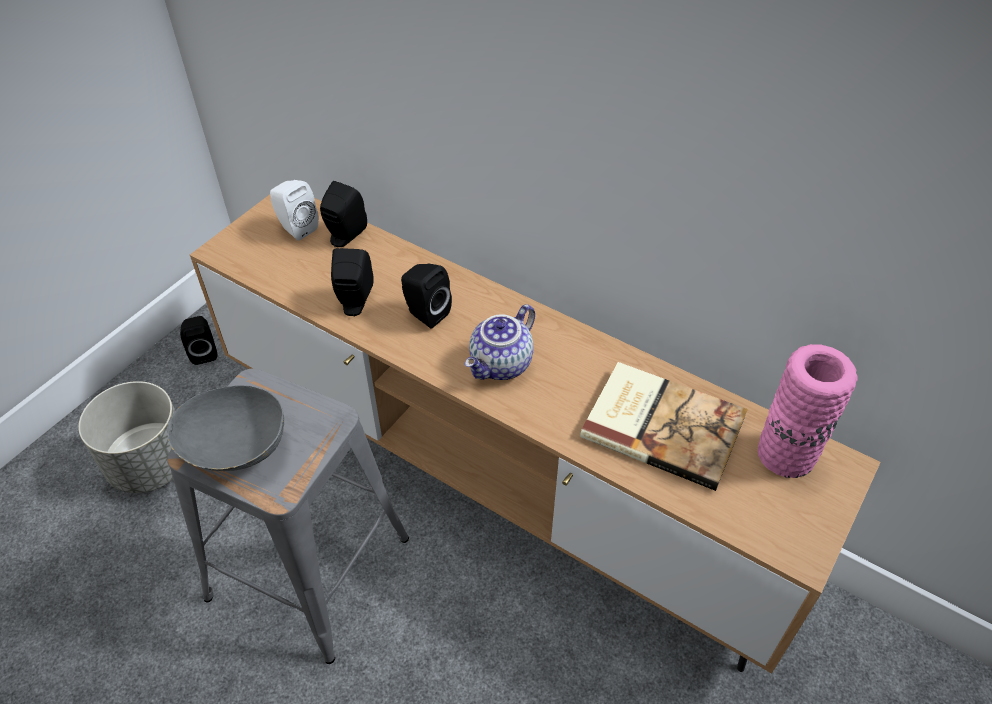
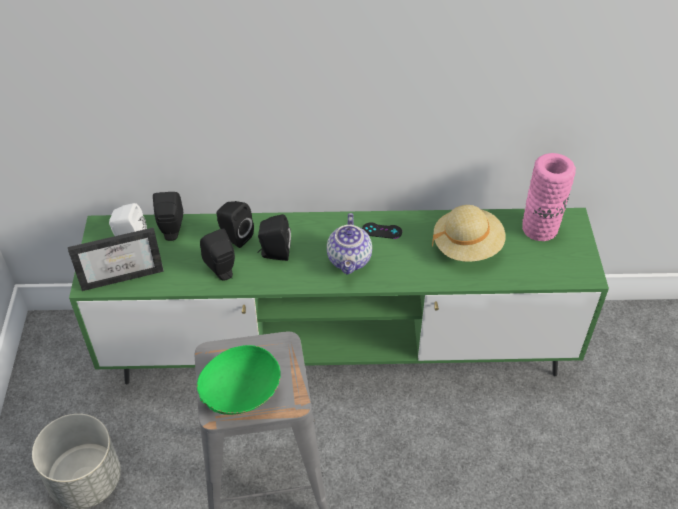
camera: 35 degrees left, 0 degrees up
grey bowl [167,385,284,471] -> green bowl [197,345,281,415]
black speaker [180,316,217,365] -> black speaker moved to [216,201,254,248]
brown tv stand [190,195,881,674] -> green tv stand [69,208,609,384]
book [580,362,748,491] -> beige hat [432,205,505,262]
none -> picture frame [68,227,164,291]
none -> black game controller [362,222,402,239]

